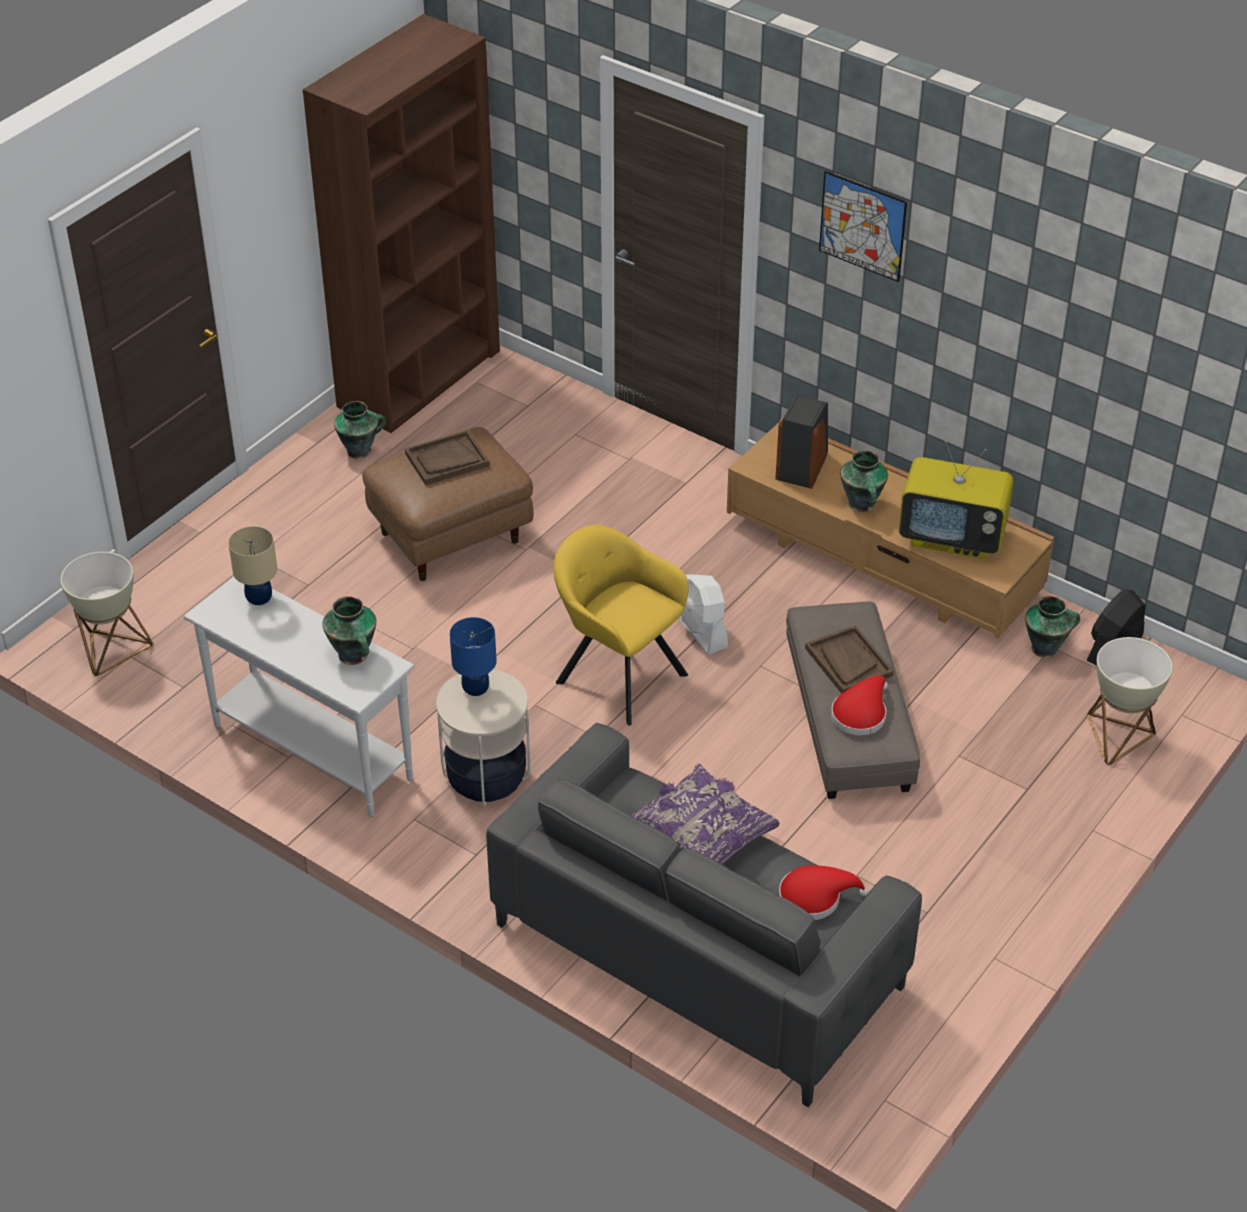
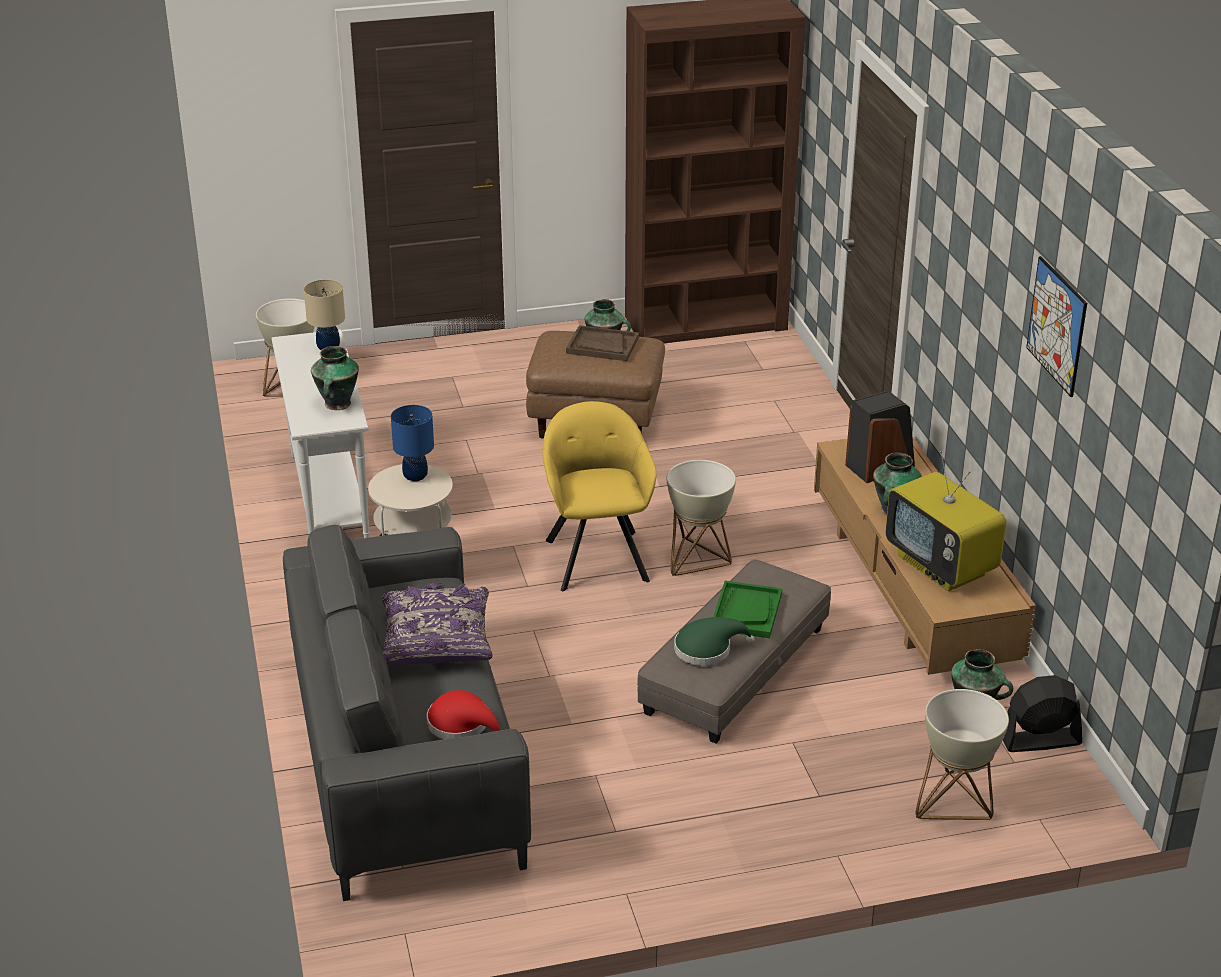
camera: 40 degrees right, 10 degrees down
white fan [679,574,728,655] -> planter [666,460,736,576]
brown tray [805,625,894,694] -> green tray [713,581,782,638]
picture [819,171,907,282] -> picture moved to [1026,256,1087,397]
red hat [831,675,888,736] -> green hat [674,617,755,666]

